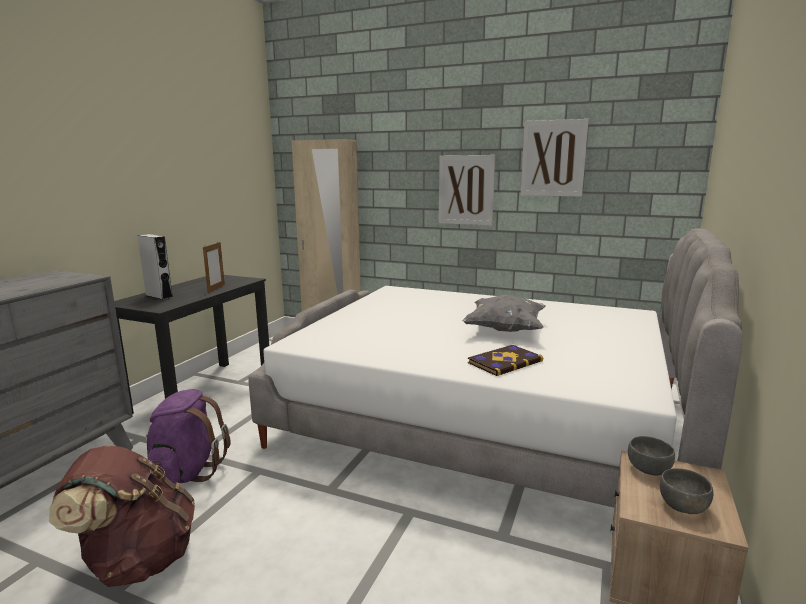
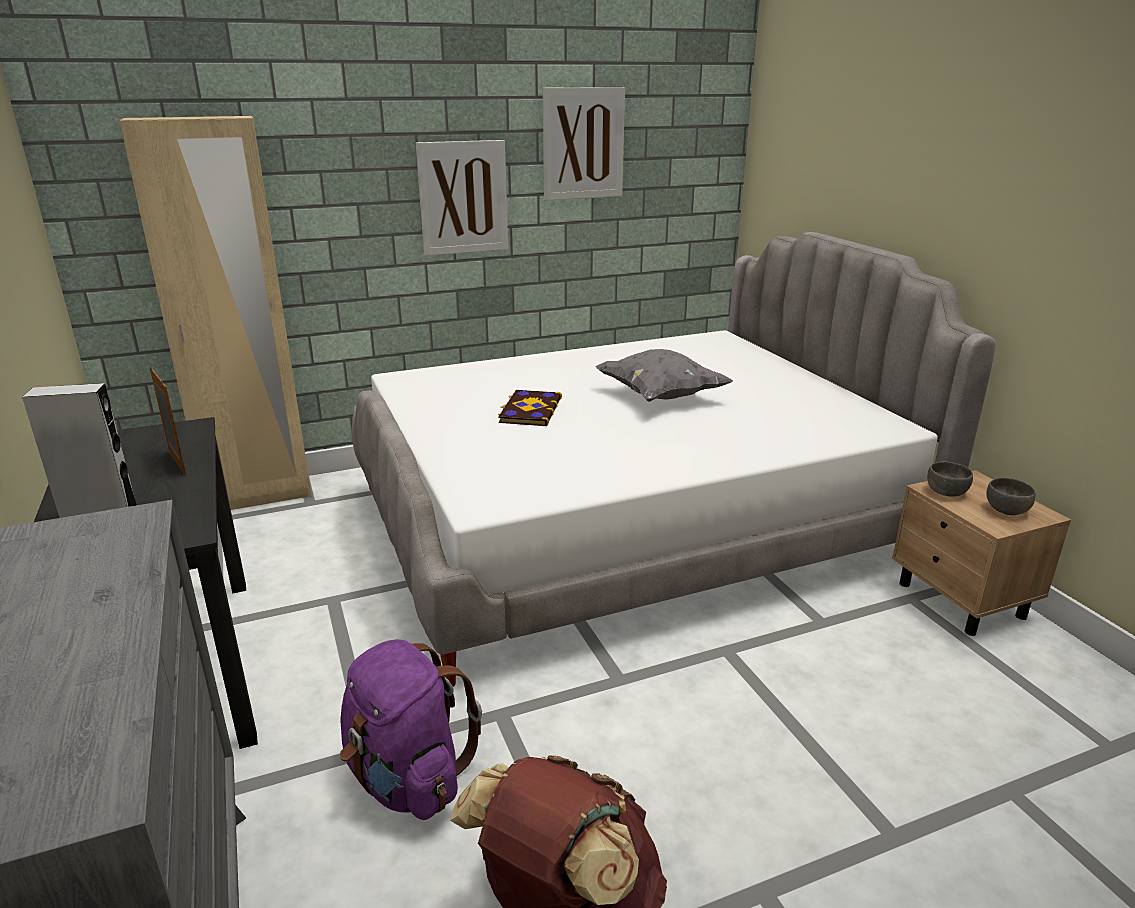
camera: 45 degrees left, 10 degrees up
book [468,345,543,376] -> book moved to [498,390,562,426]

